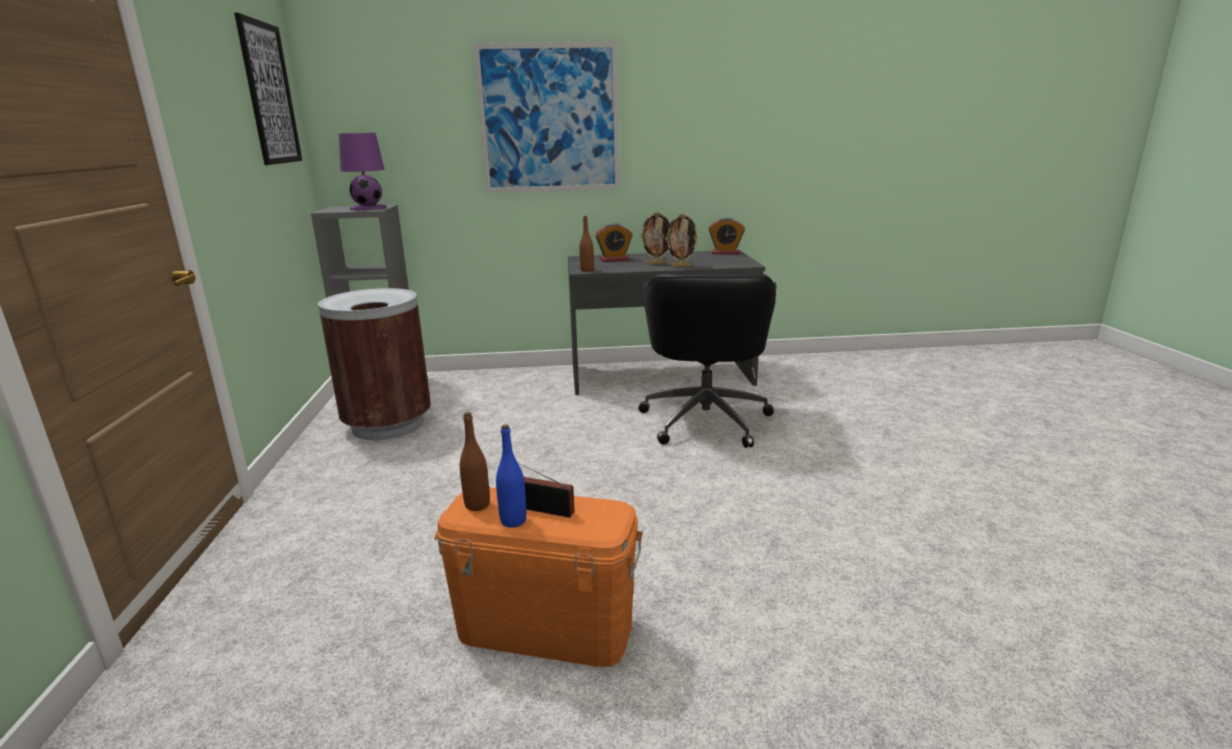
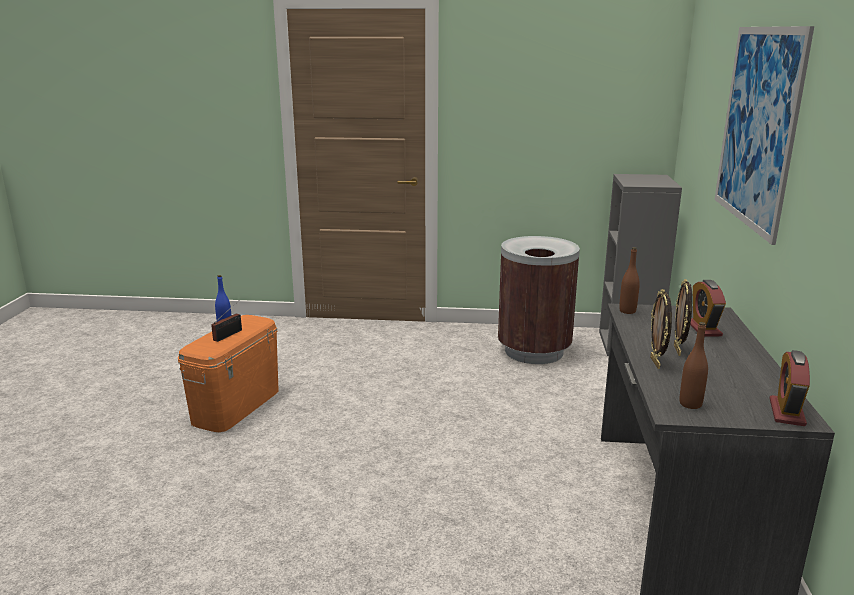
camera: 100 degrees right, 0 degrees up
picture [234,13,302,165] -> none
purple table lamp [339,133,387,211] -> none
brown bottle [460,412,490,511] -> brown bottle moved to [680,322,708,409]
black office chair [639,274,777,448] -> none

